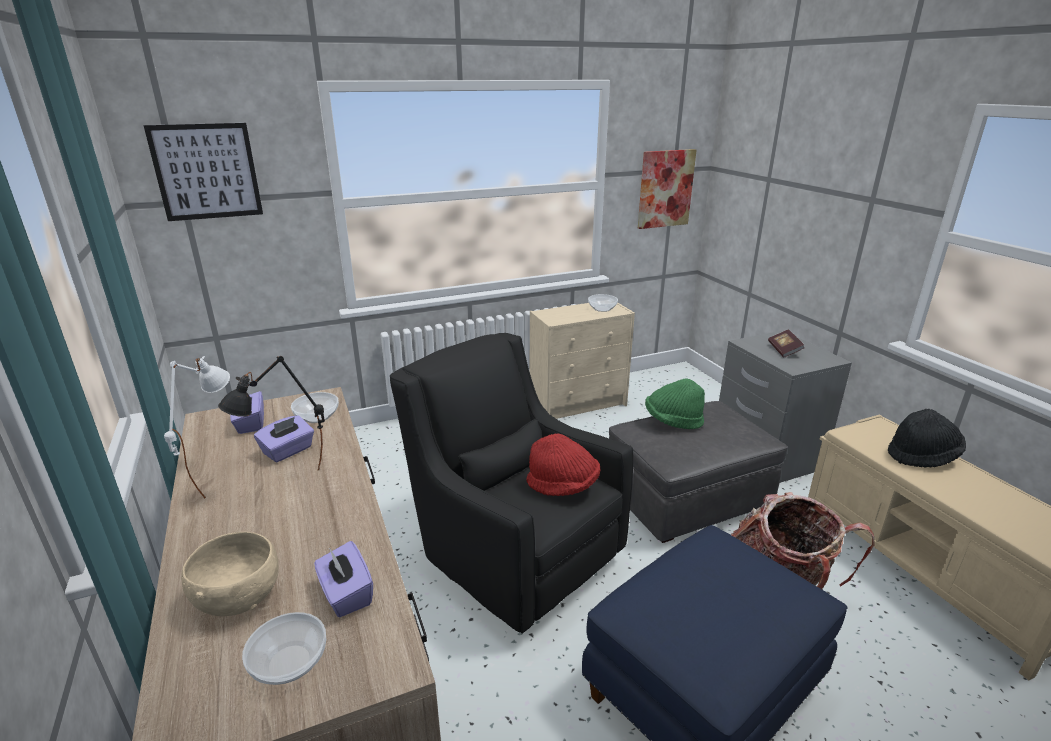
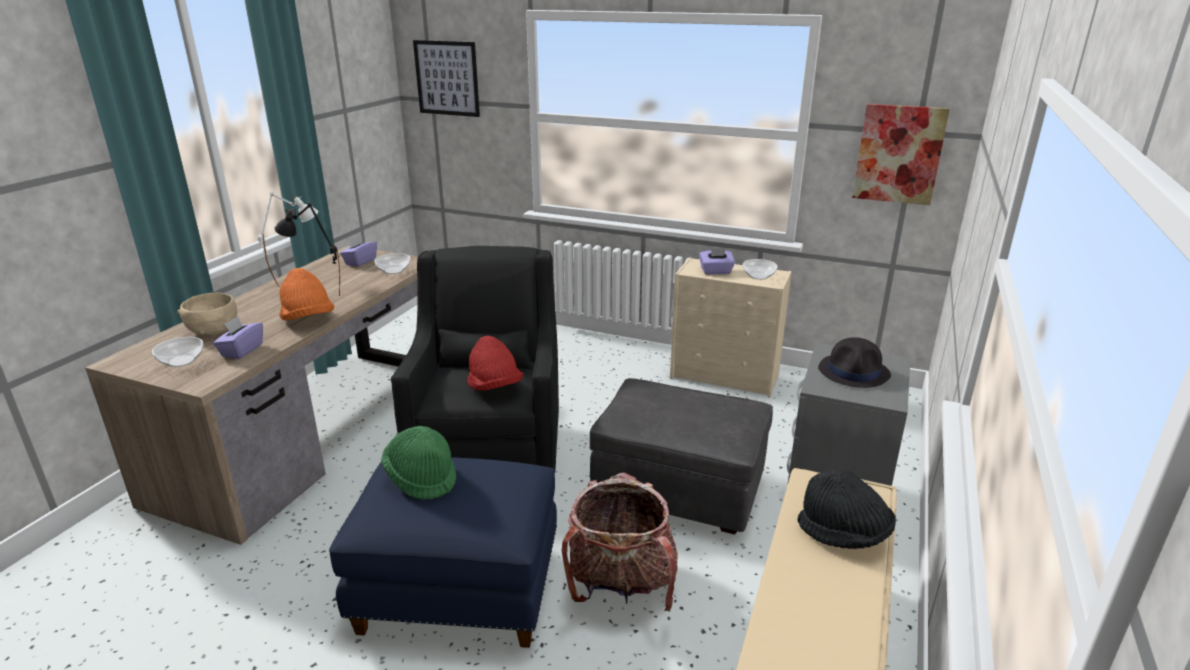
camera: 45 degrees right, 0 degrees up
purple tissue box [254,415,314,463] -> purple tissue box moved to [699,249,735,274]
green hat [645,378,705,429] -> green hat moved to [382,426,456,500]
book [768,329,805,358] -> black hat [818,337,891,388]
none -> orange hat [279,268,334,321]

